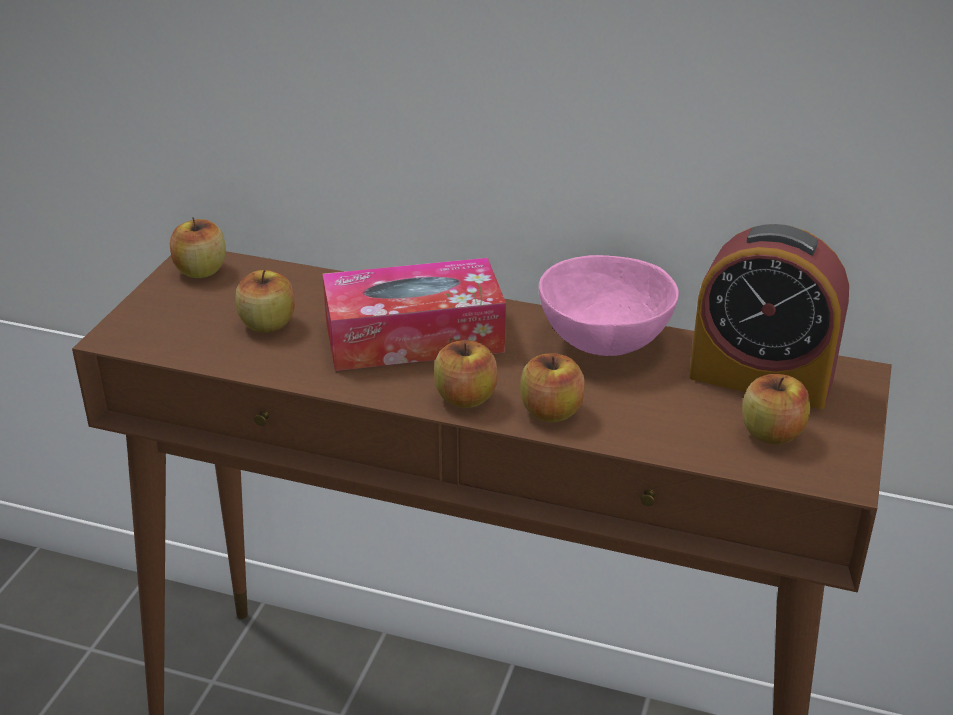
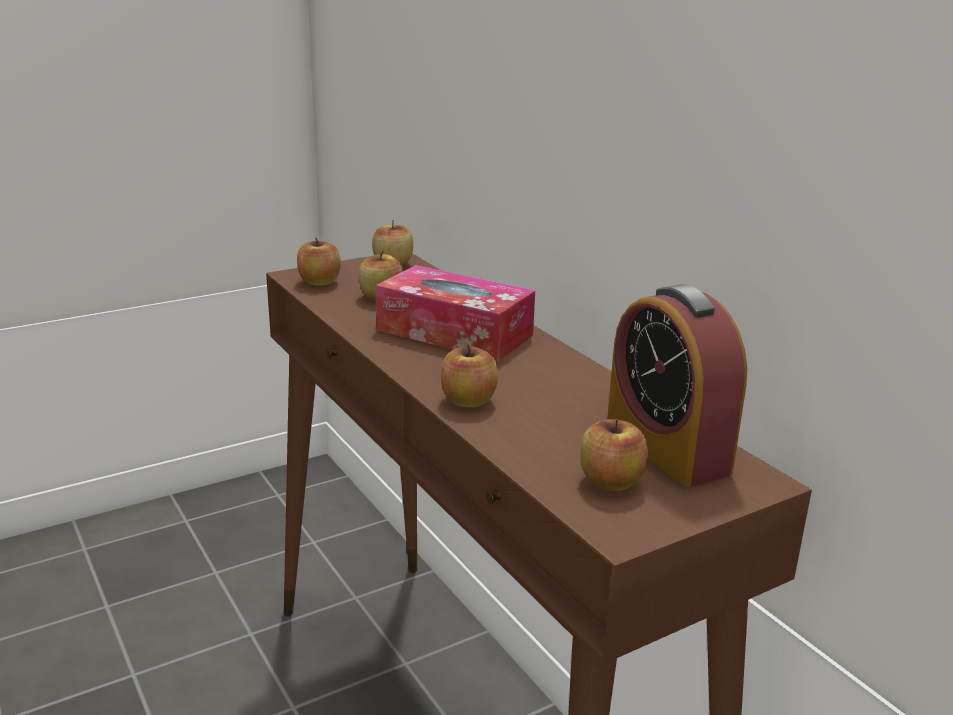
camera: 40 degrees right, 10 degrees down
apple [434,340,498,408] -> apple moved to [297,237,341,286]
pink bowl [539,255,679,356] -> none

